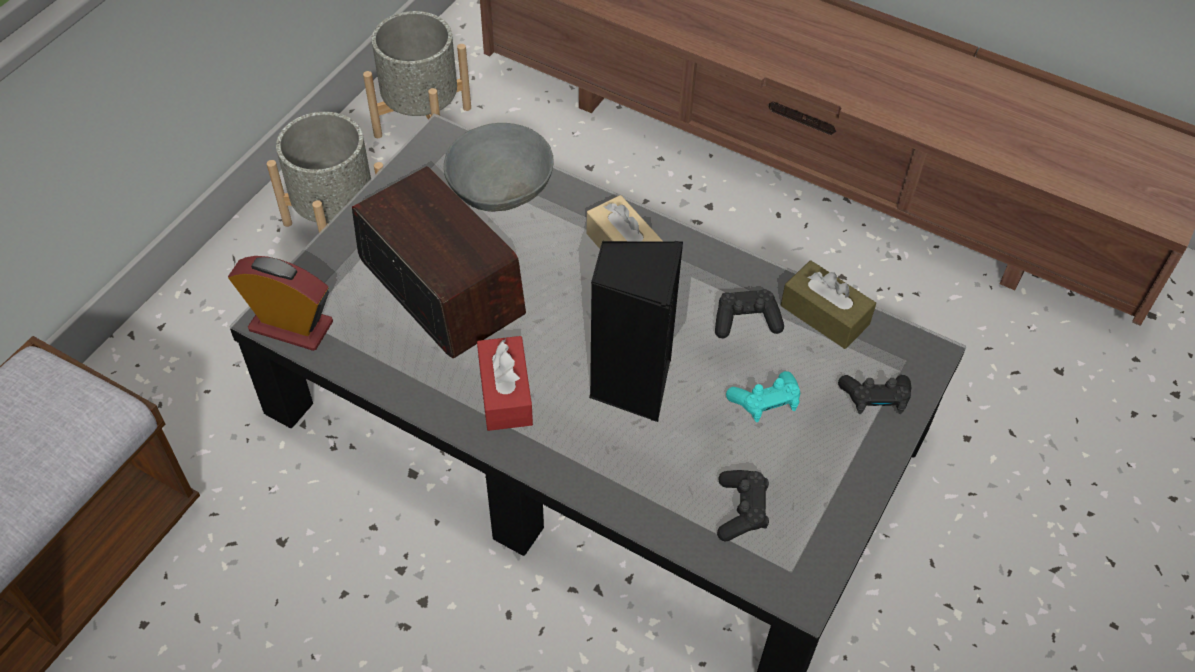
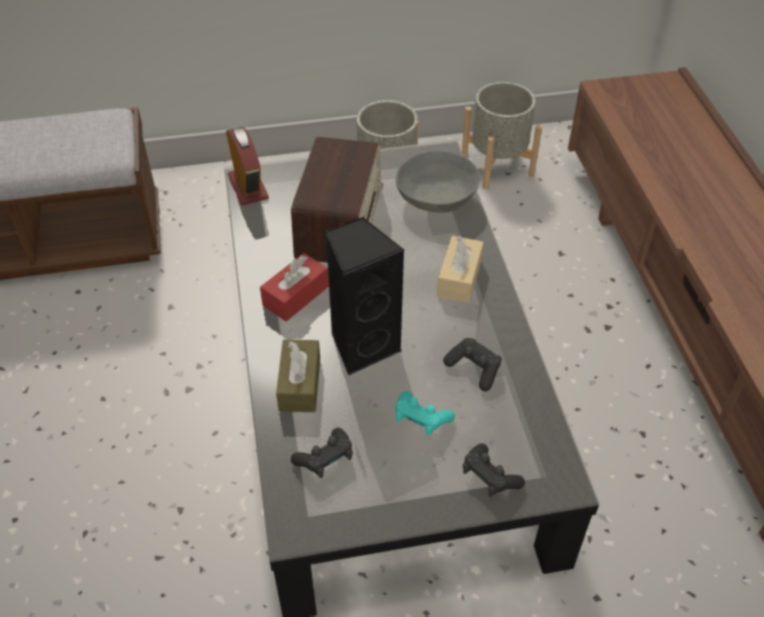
camera: 50 degrees right, 5 degrees down
brown tissue box [781,260,876,349] -> brown tissue box moved to [276,340,320,412]

